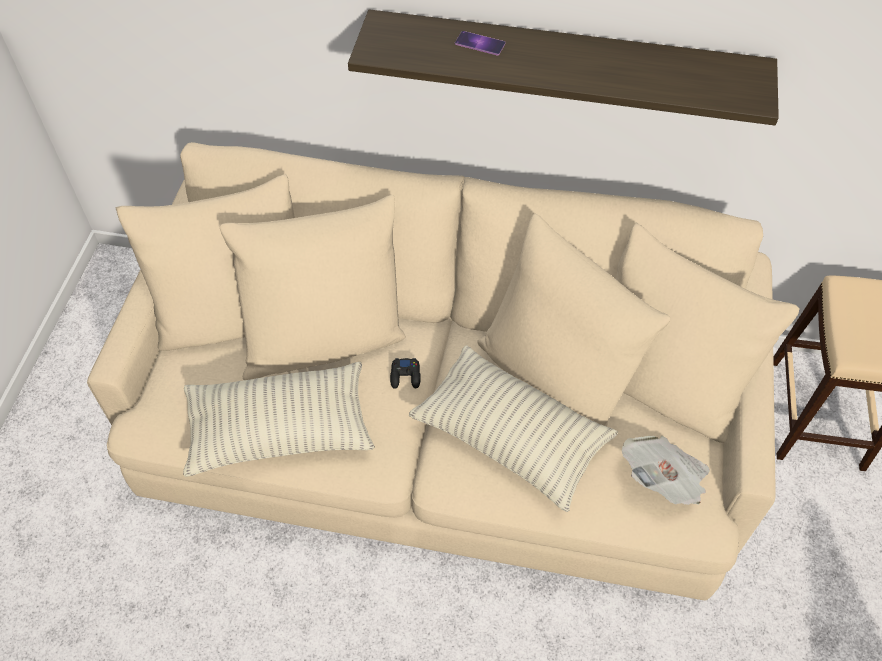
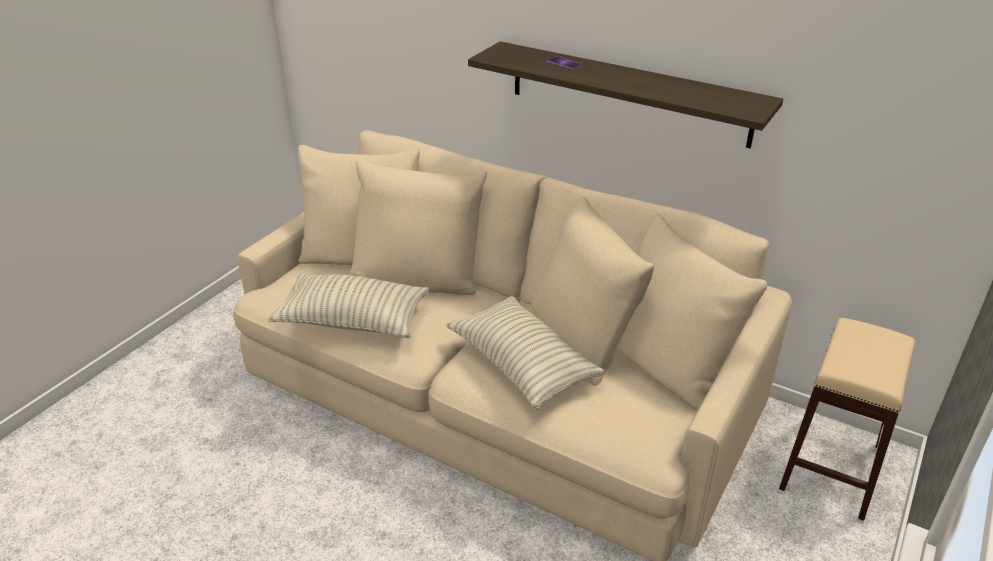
camera: 20 degrees right, 20 degrees down
black game controller [390,358,421,389] -> none
newspaper [622,436,710,505] -> none

